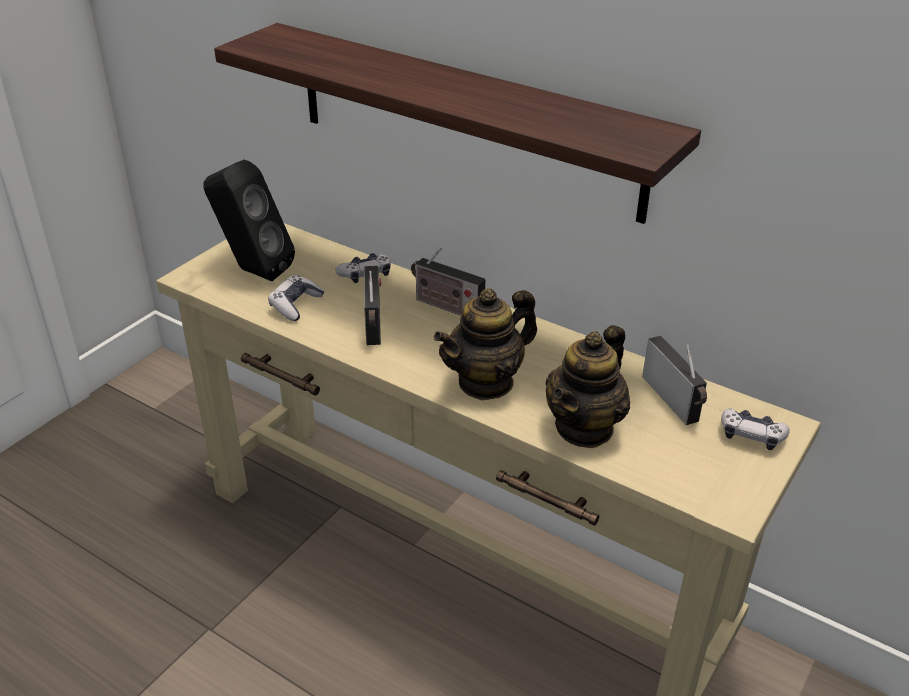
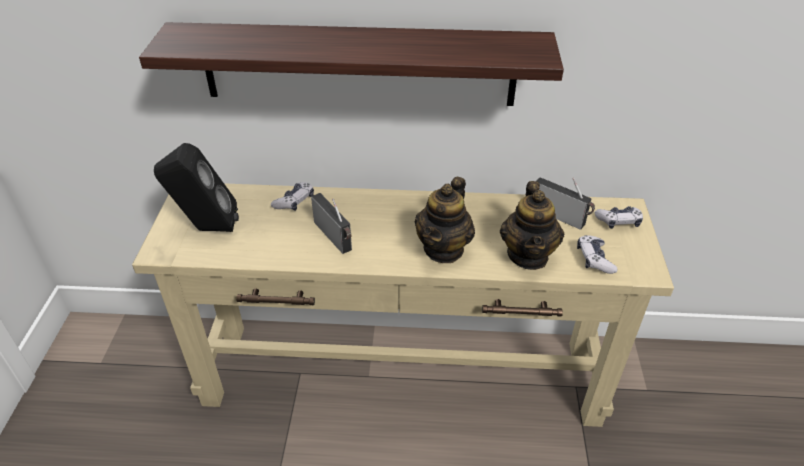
camera: 30 degrees left, 5 degrees up
game controller [268,275,325,321] -> game controller moved to [577,235,617,274]
radio [411,247,485,316] -> none

